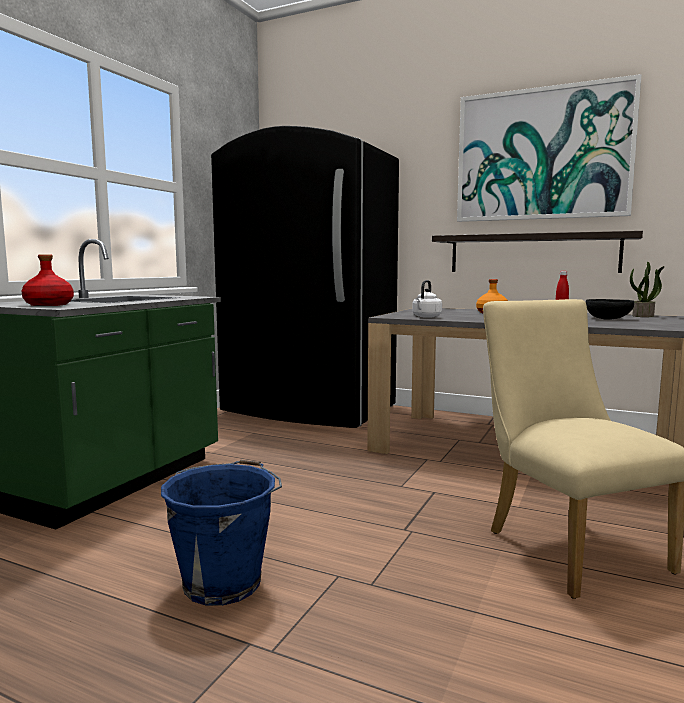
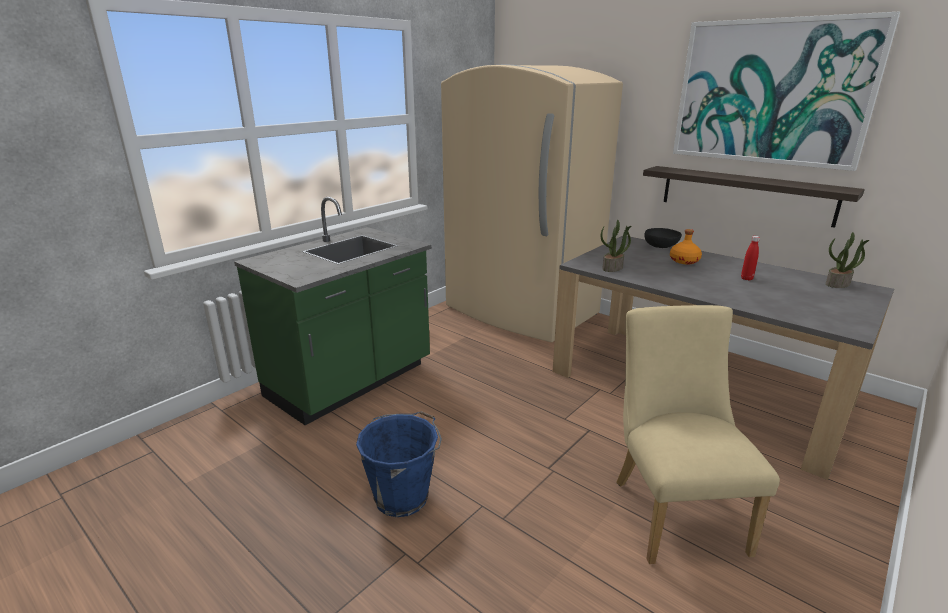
camera: 15 degrees right, 15 degrees up
red bottle [22,254,74,306] -> none
black fridge [211,126,399,428] -> beige fridge [441,64,623,342]
white kettle [412,280,442,318] -> potted plant [601,220,631,272]
black bowl [586,299,634,319] -> black bowl moved to [644,228,682,248]

